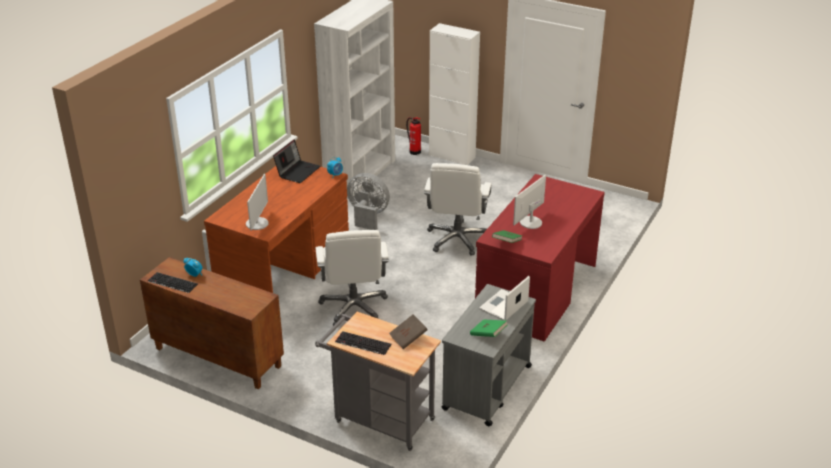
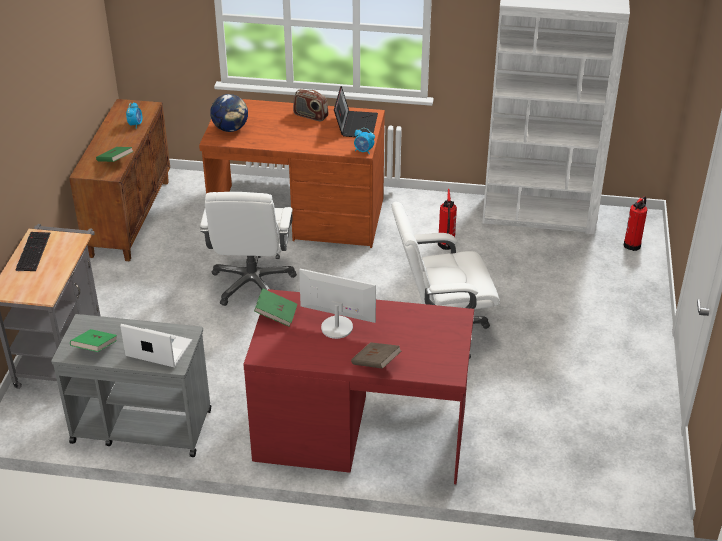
camera: 70 degrees right, 5 degrees up
keyboard [148,272,198,293] -> none
monitor [246,174,268,231] -> globe [210,94,248,132]
laptop [273,139,320,183] -> laptop turned 90 degrees counterclockwise [334,86,378,137]
white office chair [316,230,389,326] -> white office chair turned 60 degrees counterclockwise [200,192,297,306]
grey fan [347,173,390,230] -> fire extinguisher [438,189,457,250]
brown book [389,314,428,349] -> brown book moved to [351,342,401,369]
white cabinet [429,23,480,165] -> none
none -> green book [96,147,134,162]
none -> radio [293,89,328,122]

